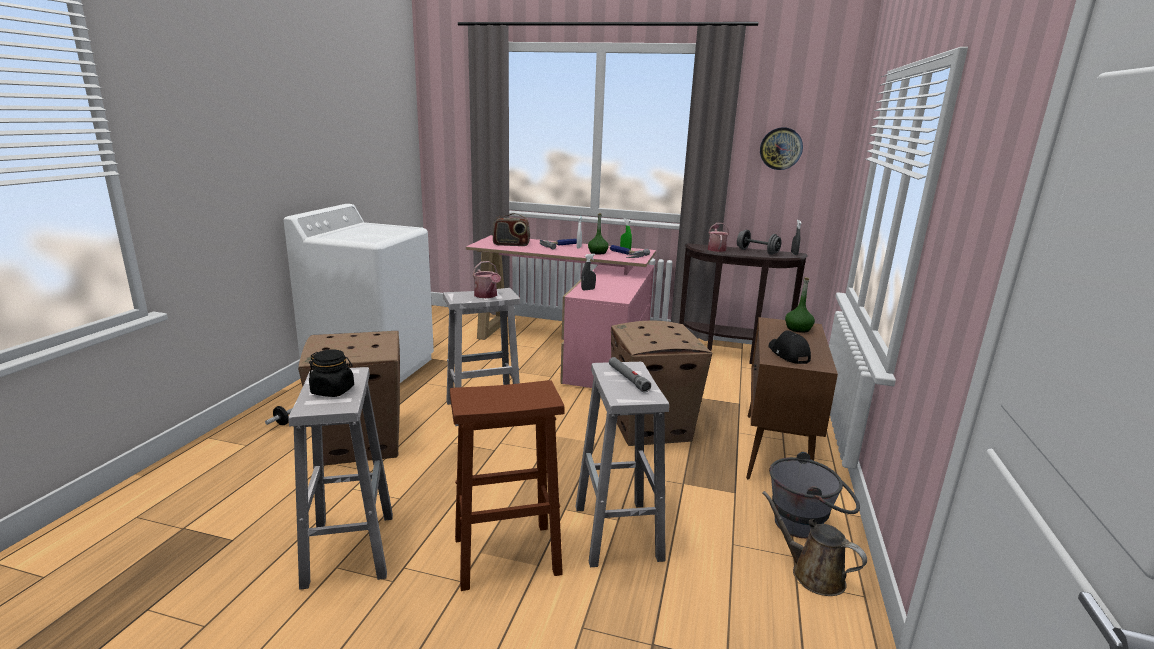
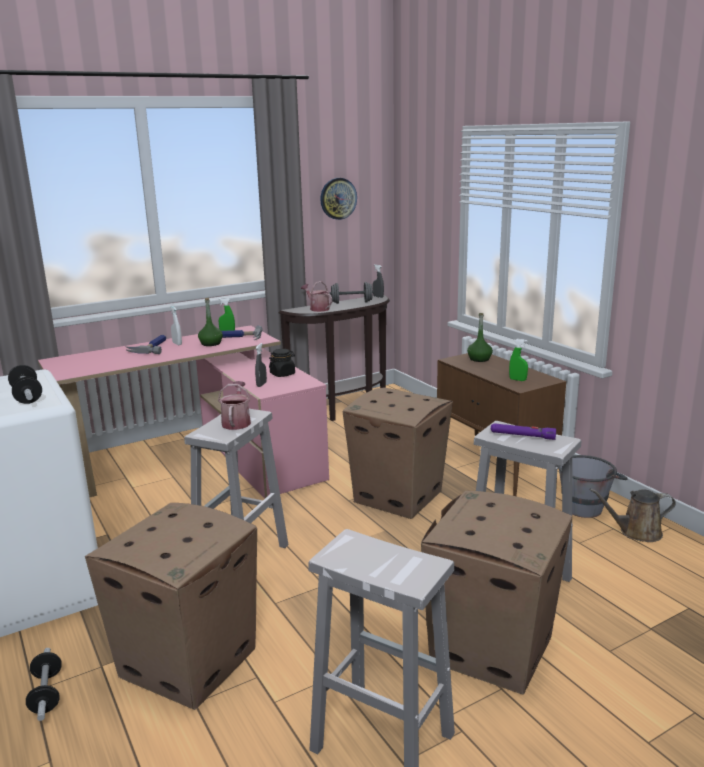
camera: 45 degrees left, 0 degrees up
black jar [309,350,354,397] -> black jar moved to [269,349,295,377]
brown stool [450,380,564,591] -> cardboard box [421,490,572,695]
watering can [472,261,501,298] -> watering can turned 105 degrees counterclockwise [218,381,251,430]
radio [492,213,530,246] -> none
grey flashlight [609,357,651,392] -> purple flashlight [491,423,556,440]
black cap [769,330,811,364] -> green spray bottle [509,339,528,381]
none -> dumbbell [8,365,42,404]

